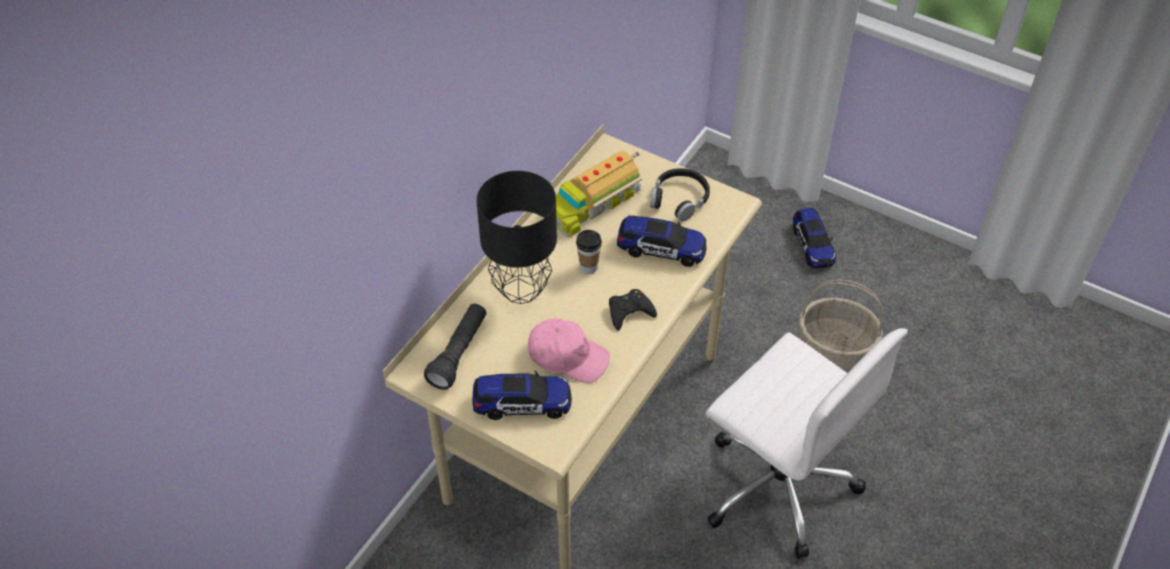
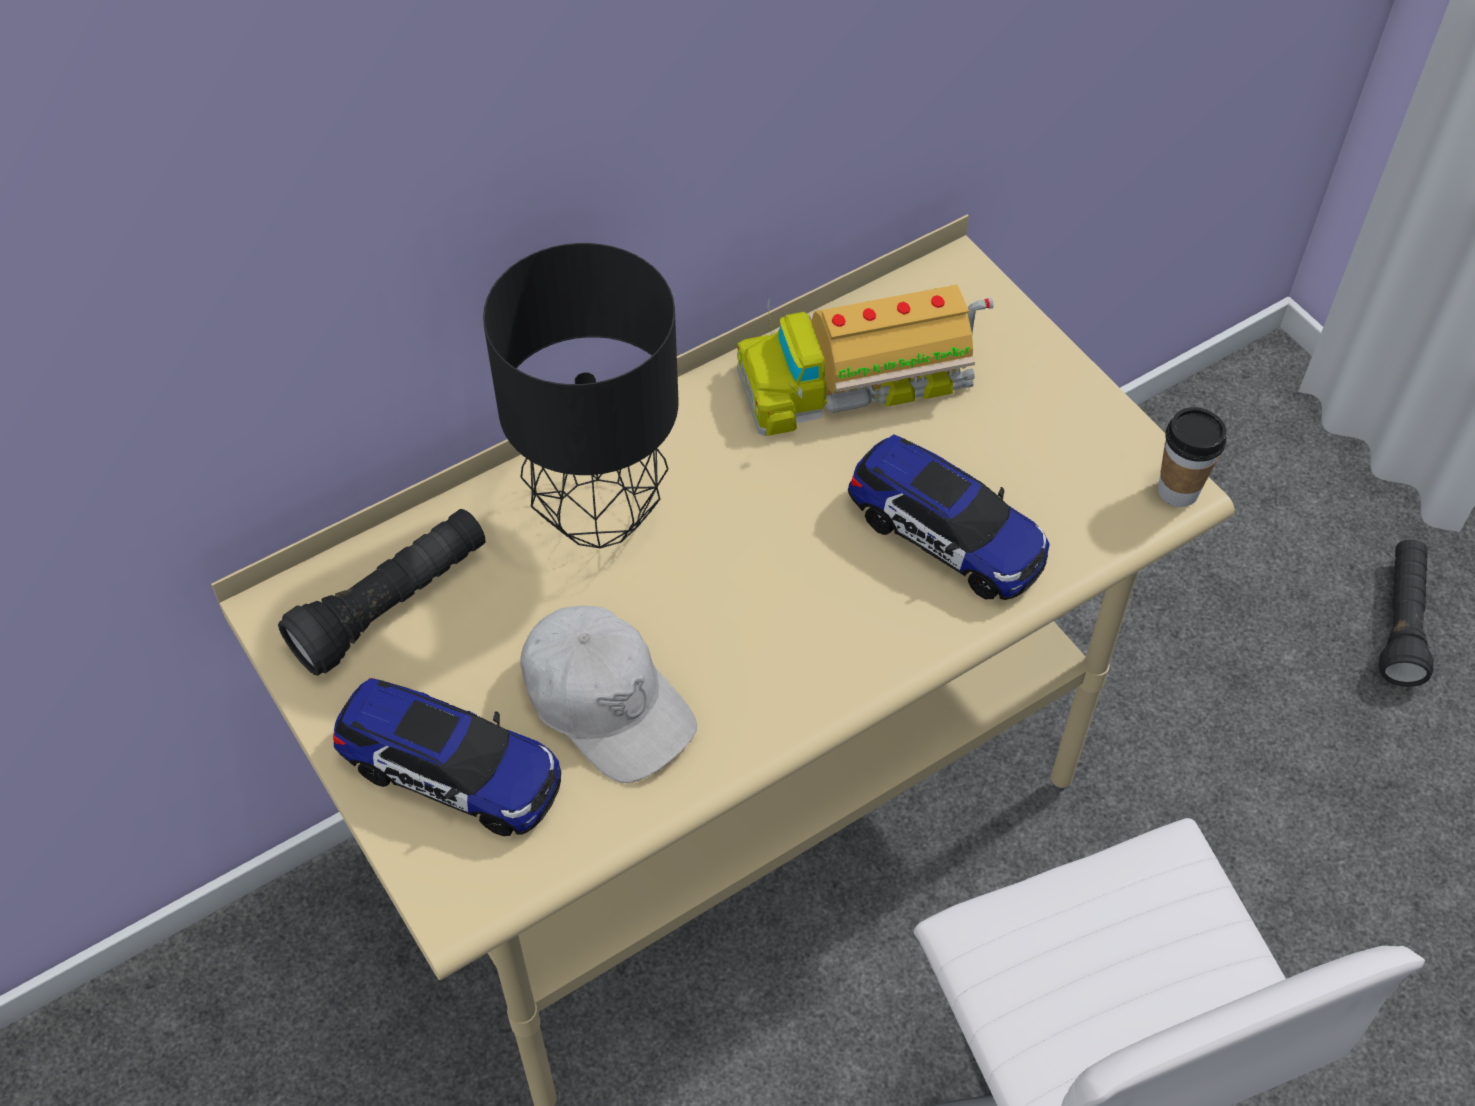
camera: 25 degrees right, 5 degrees up
pink cap [528,318,610,383] -> white cap [520,606,697,783]
cup [576,230,602,274] -> cup moved to [1158,407,1227,507]
black game controller [609,289,657,331] -> none
black headphones [650,168,710,221] -> none
toy car [793,208,836,269] -> black flashlight [1379,539,1434,687]
basket [799,279,884,372] -> none

